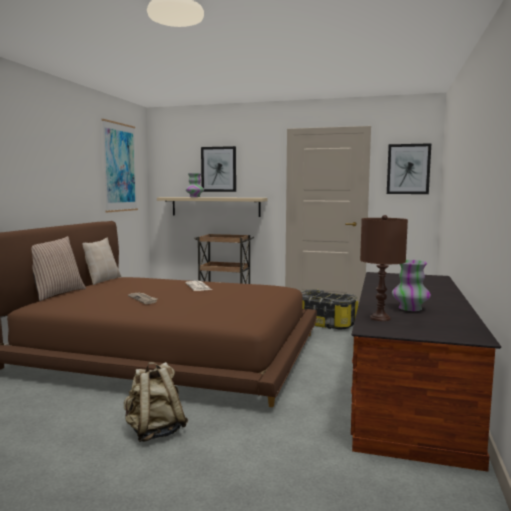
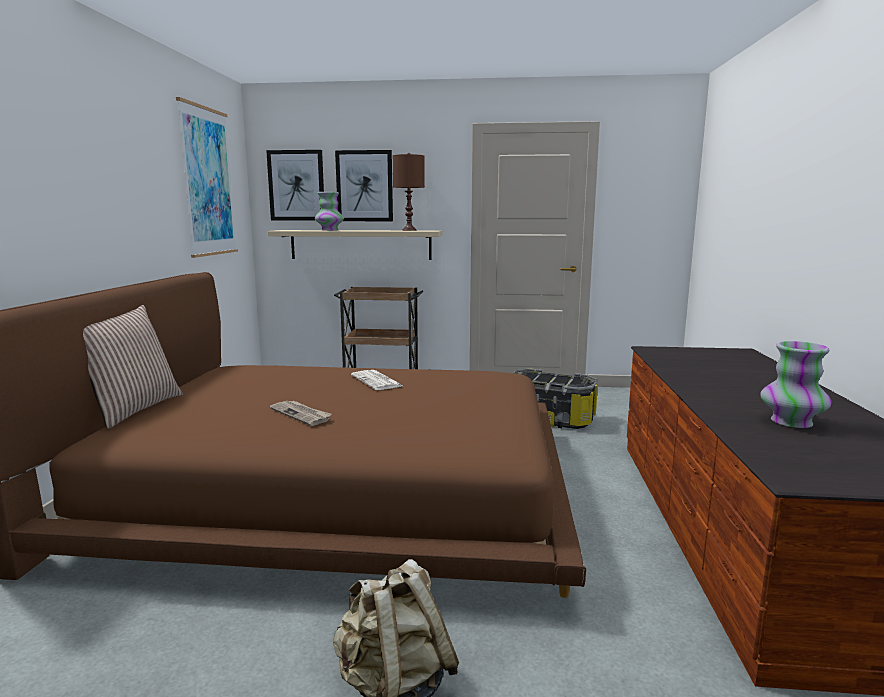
camera: 10 degrees left, 5 degrees up
beige pillow [82,237,121,285] -> none
brown table lamp [360,215,408,321] -> brown table lamp moved to [393,153,425,231]
picture [387,143,431,194] -> picture moved to [266,150,324,220]

